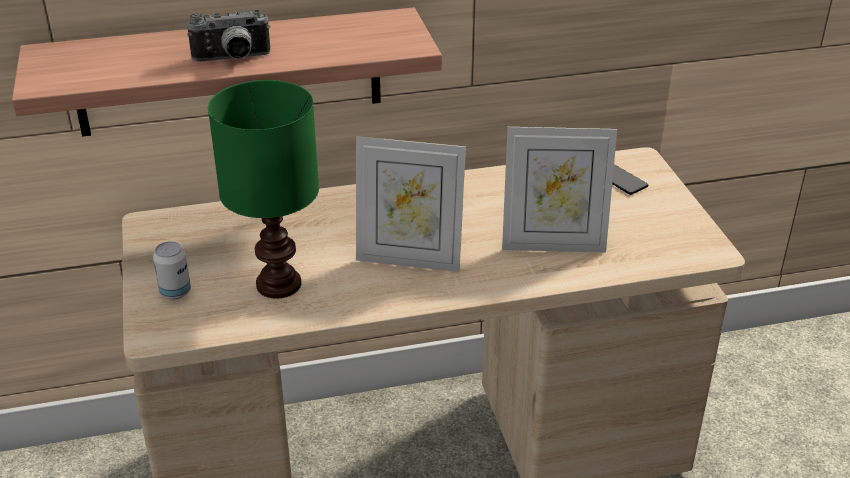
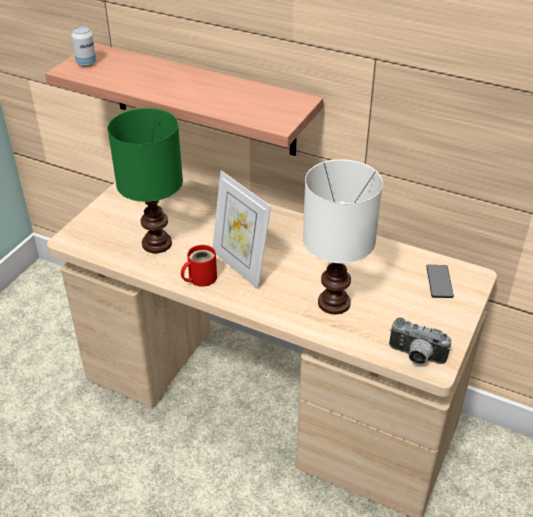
camera: 40 degrees right, 5 degrees up
can [153,241,191,299] -> can moved to [71,26,97,67]
camera [187,9,270,62] -> camera moved to [389,318,452,365]
picture frame [502,127,617,253] -> white table lamp [303,159,383,314]
none -> red mug [181,245,217,287]

